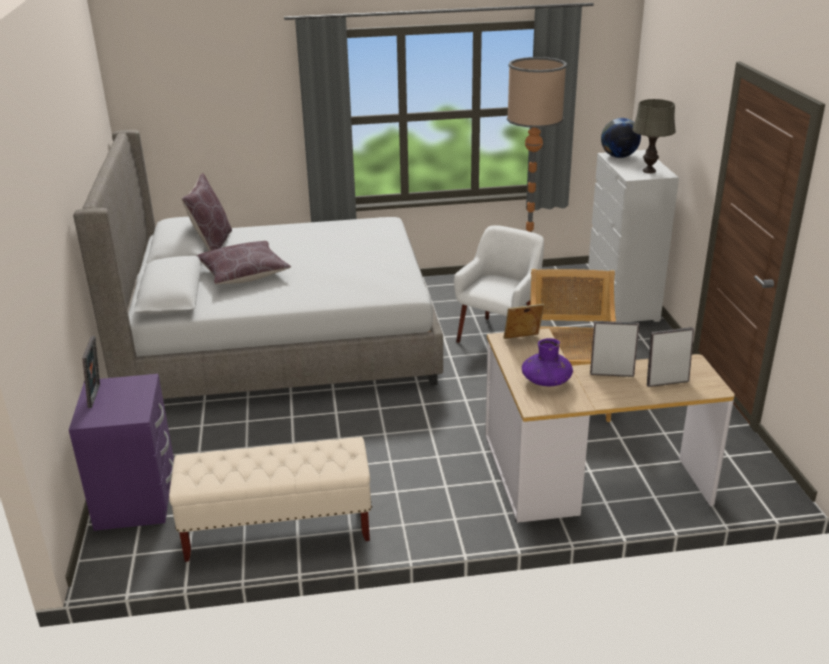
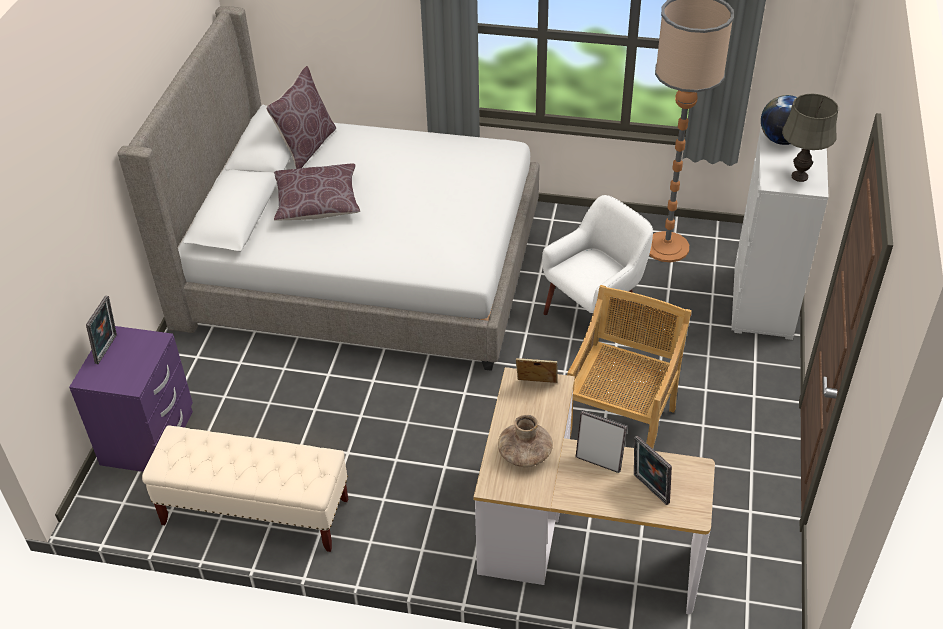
camera: 20 degrees right, 15 degrees up
purple vase [522,338,573,386] -> brown vase [498,415,553,467]
picture frame [647,327,694,387] -> picture frame turned 135 degrees counterclockwise [634,435,672,505]

